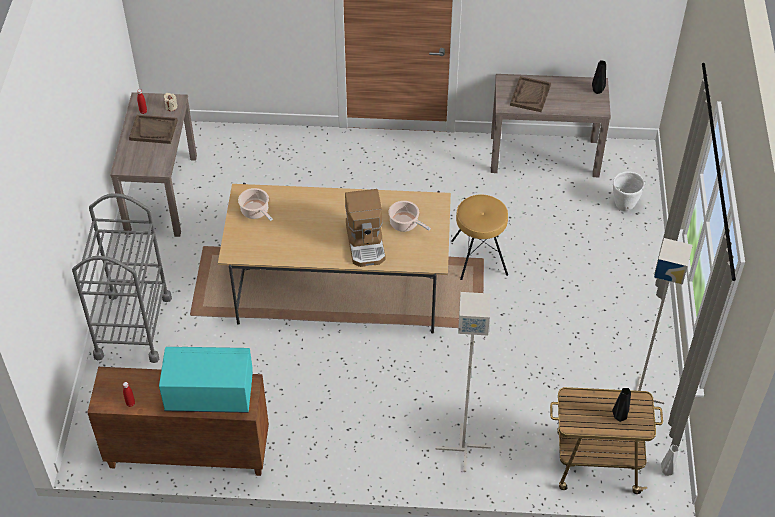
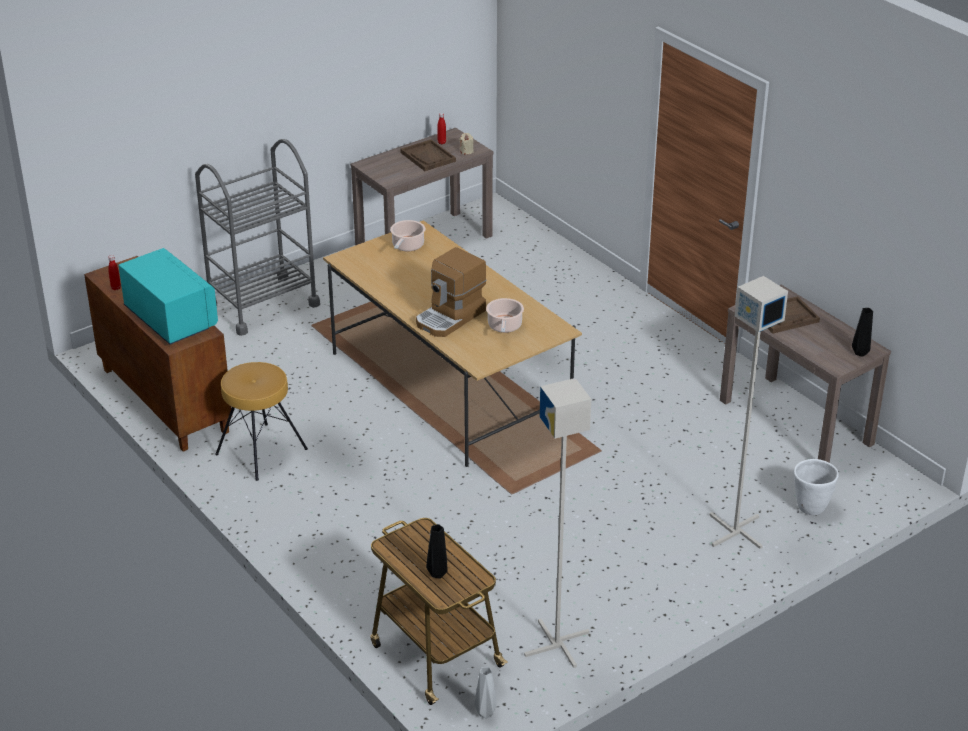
camera: 50 degrees right, 15 degrees down
grey floor lamp [436,292,491,472] -> grey floor lamp moved to [709,276,788,549]
brown stool [451,194,508,280] -> brown stool moved to [215,362,308,481]

